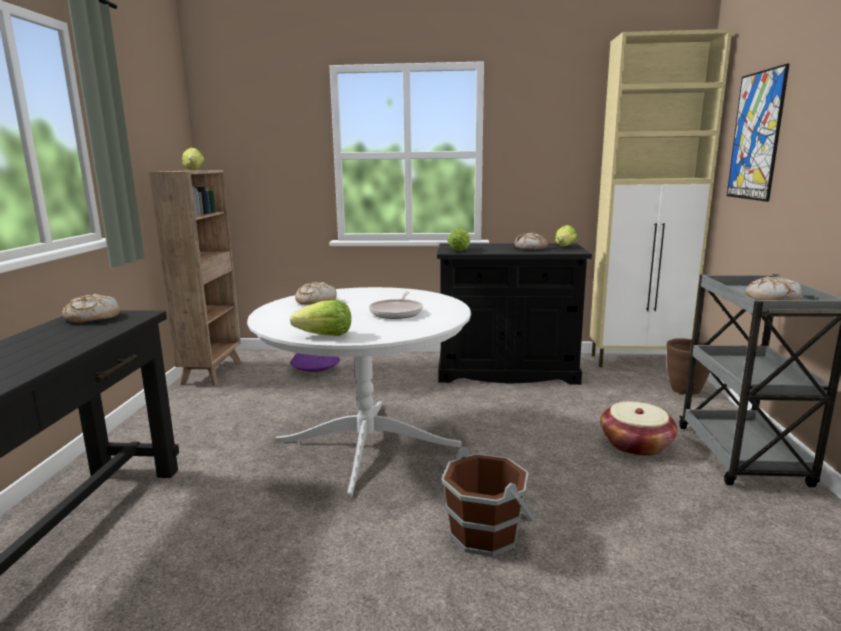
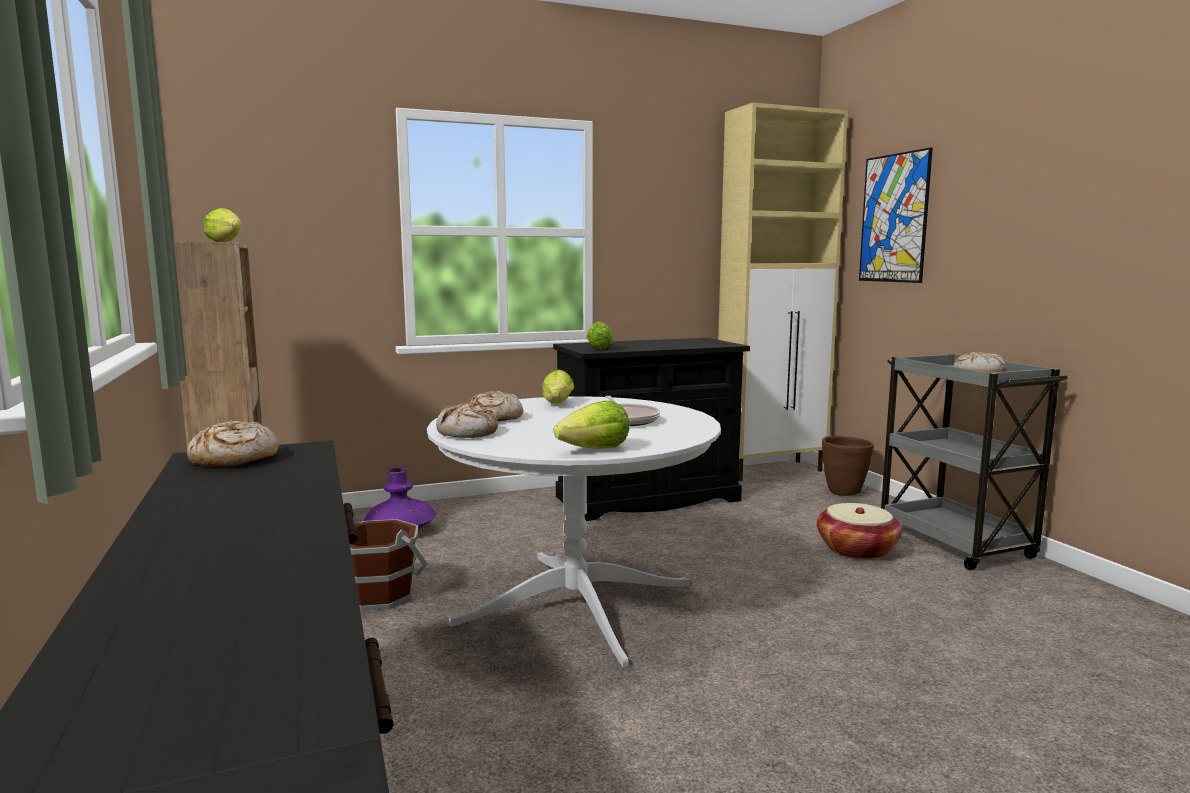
camera: 25 degrees left, 5 degrees down
brown bucket [441,447,535,557] -> brown bucket moved to [350,515,428,611]
bread [514,233,547,250] -> bread moved to [436,403,498,438]
lettuce [555,225,577,246] -> lettuce moved to [542,369,574,404]

